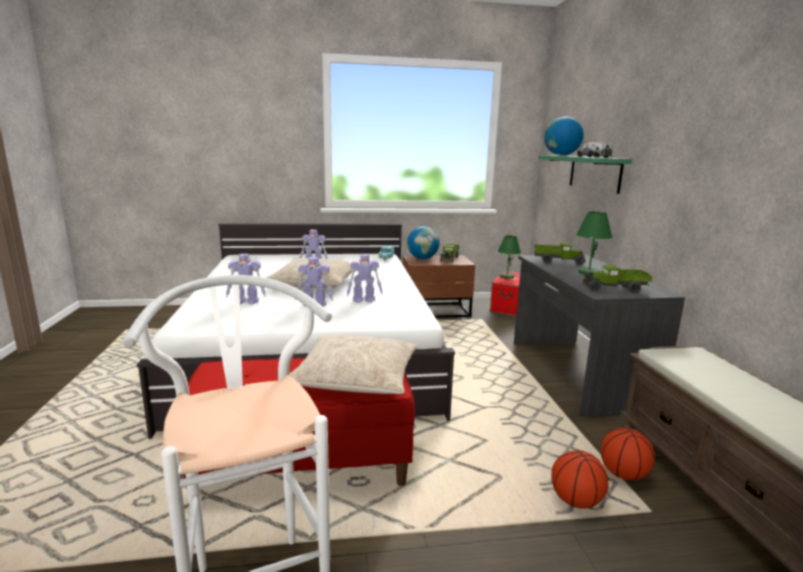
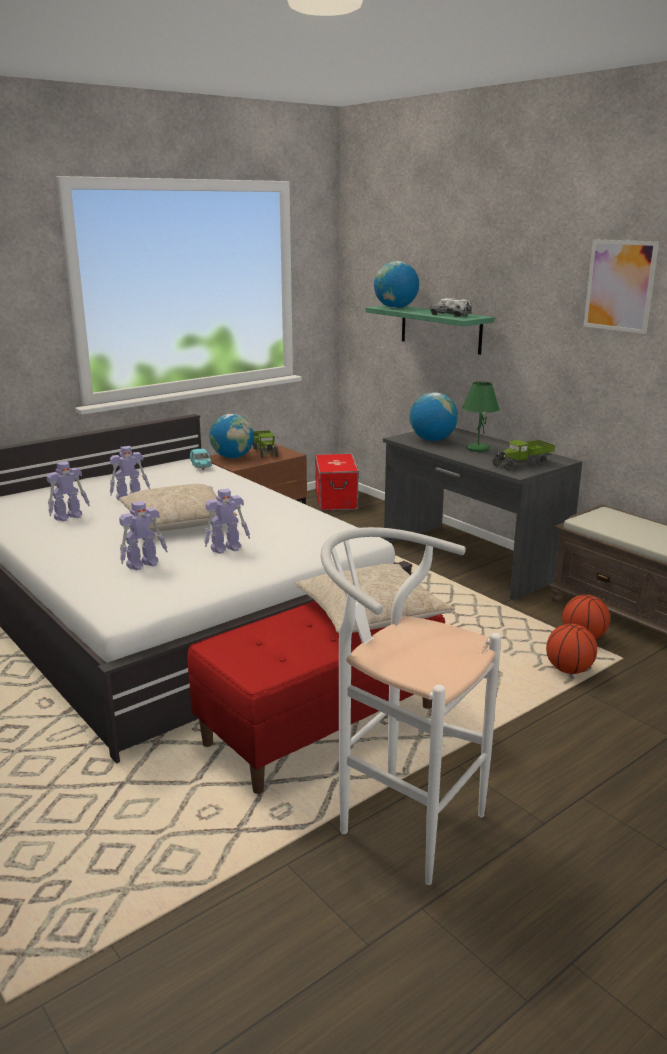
camera: 30 degrees left, 5 degrees up
toy robot [347,254,383,303] -> toy robot moved to [46,461,90,521]
green table lamp [498,235,521,279] -> none
toy truck [534,242,585,265] -> globe [410,392,458,441]
none -> picture [584,239,659,334]

